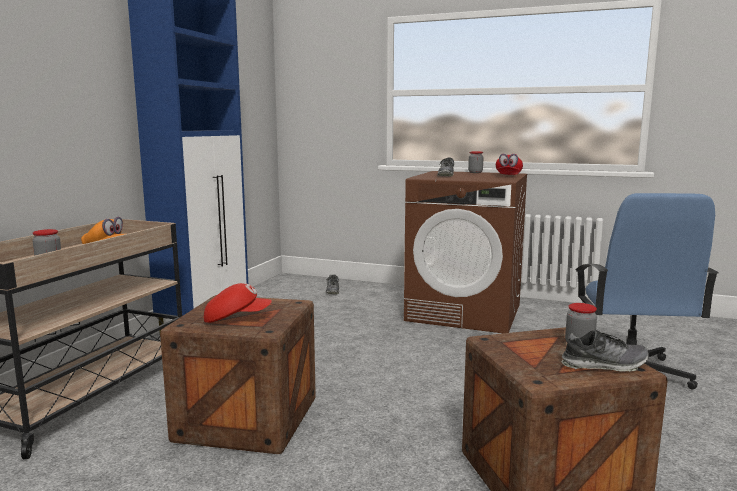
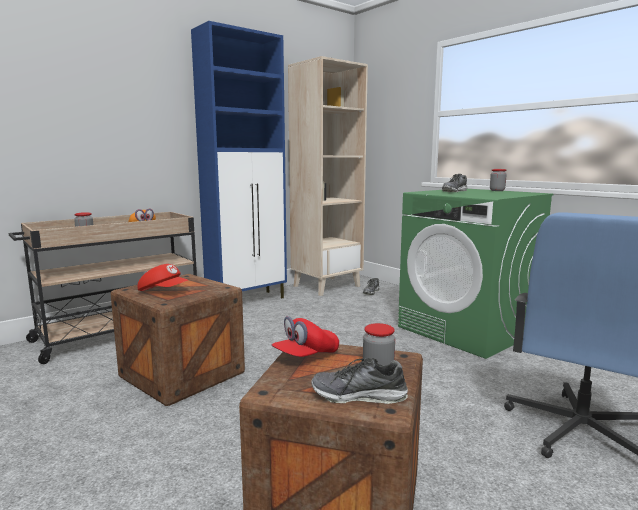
camera: 30 degrees right, 0 degrees up
brown washing machine [404,171,527,333] -> green washing machine [398,189,554,359]
red cap [496,154,523,175] -> red cap moved to [271,316,339,357]
shoe [562,330,649,372] -> shoe turned 150 degrees clockwise [311,358,408,404]
none -> beige bookcase [288,56,368,296]

